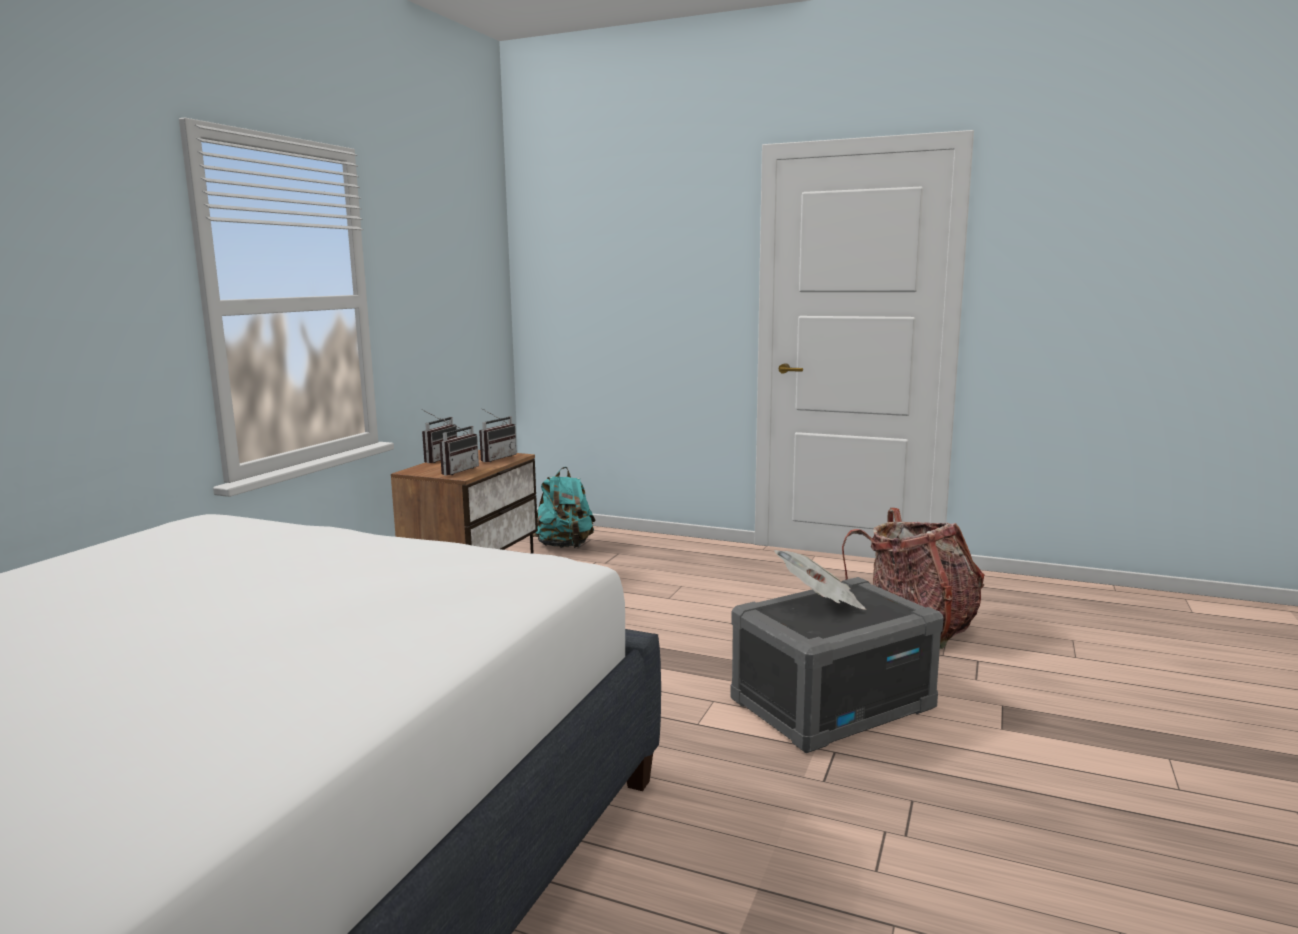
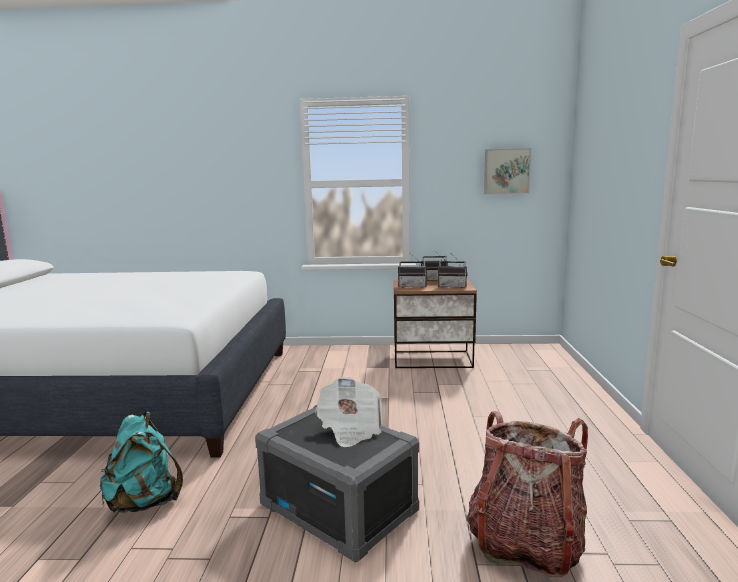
camera: 70 degrees right, 0 degrees up
turquoise backpack [533,467,595,548] -> turquoise backpack moved to [100,411,183,513]
none -> picture [484,148,531,194]

